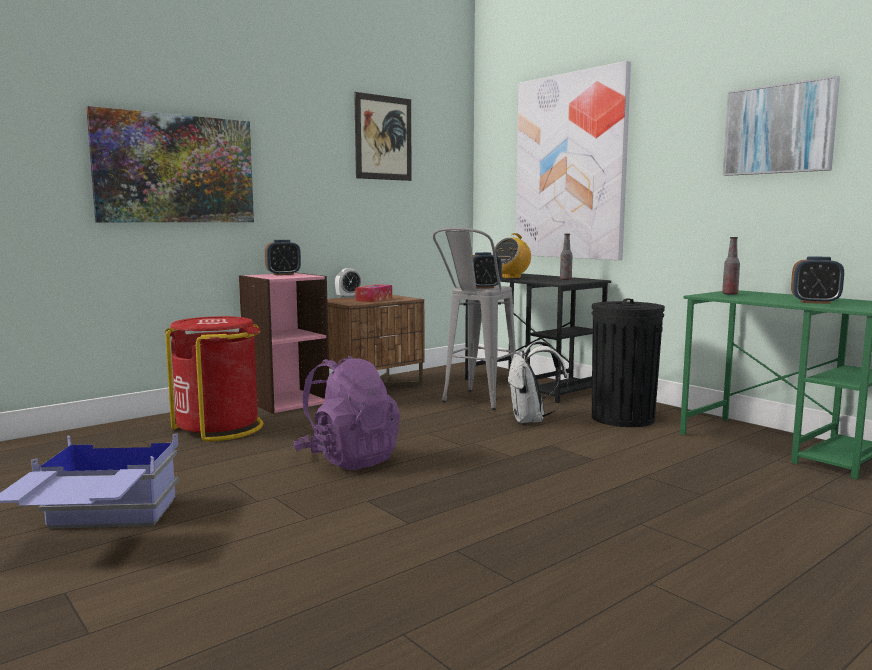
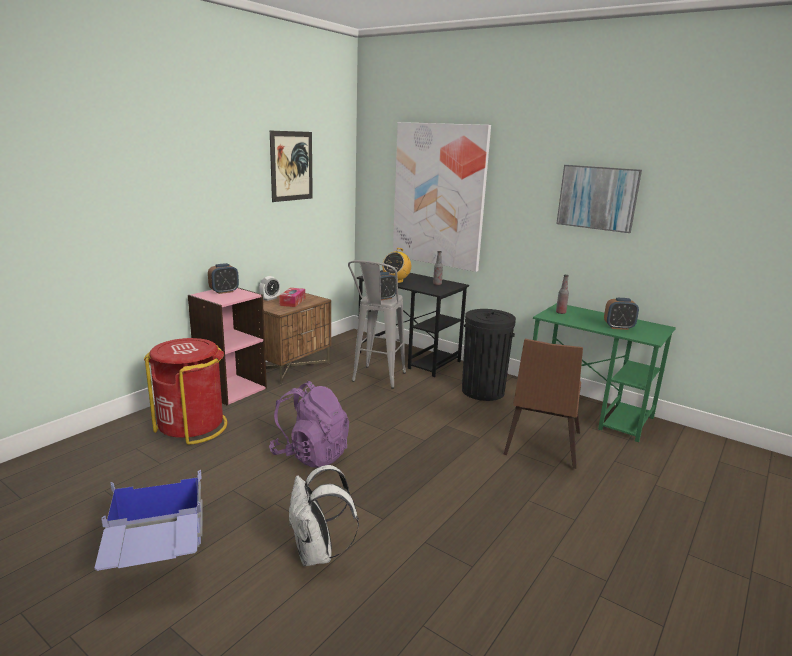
camera: 15 degrees left, 10 degrees up
picture [86,106,254,222] -> none
white backpack [508,341,568,423] -> white backpack moved to [289,465,359,566]
none -> brown chair [504,339,583,469]

